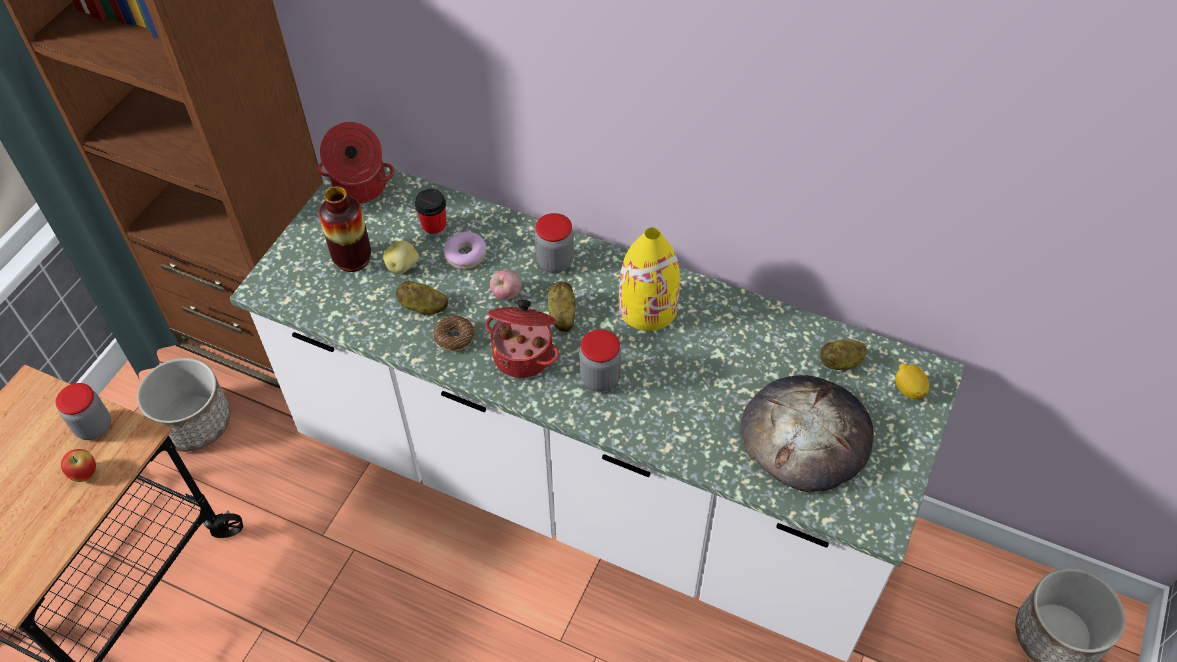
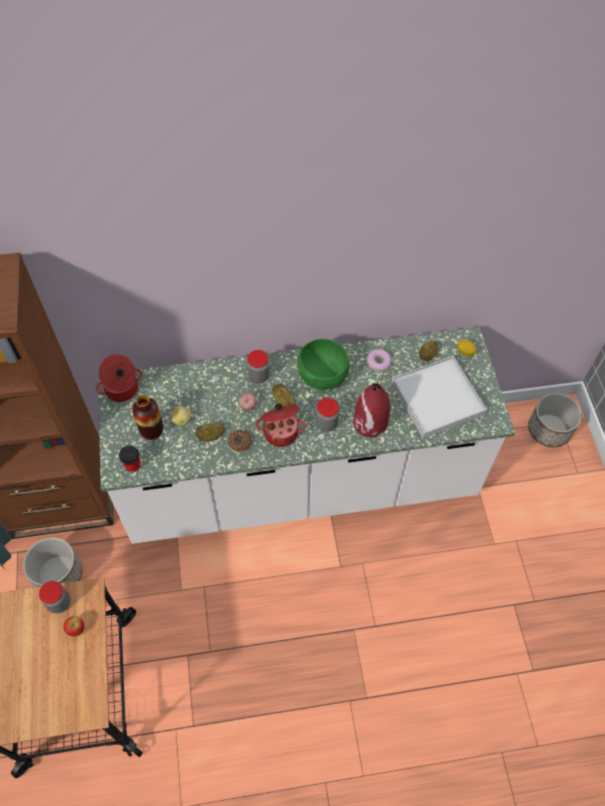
camera: 35 degrees left, 5 degrees up
cup [415,189,446,237] -> cup moved to [119,445,141,473]
donut [444,232,487,269] -> donut moved to [367,349,391,372]
yellow vase [619,227,680,331] -> green bowl [298,339,349,391]
bread [740,375,874,492] -> white tray [392,356,487,438]
none -> red vase [353,383,390,437]

